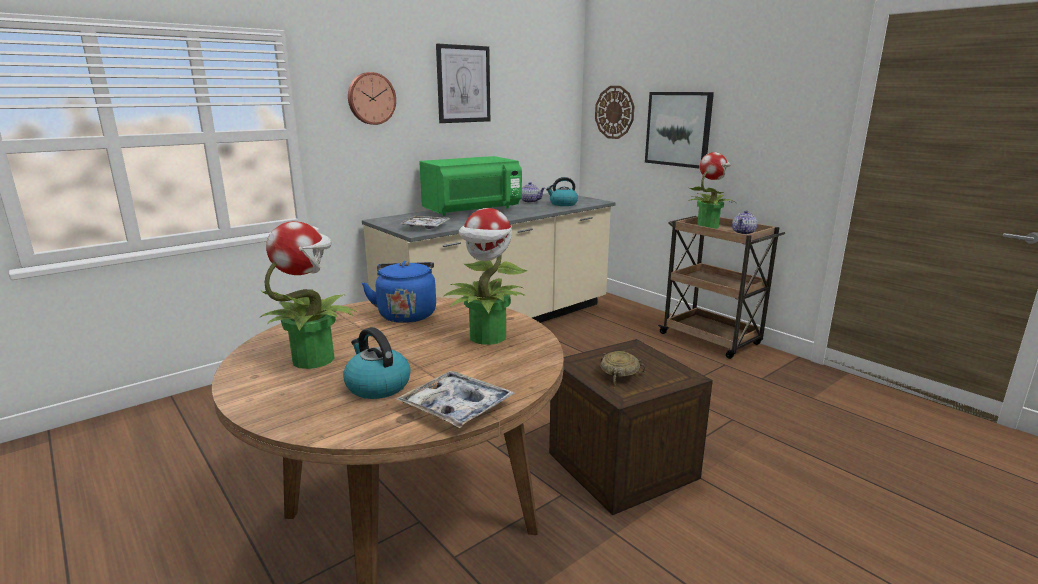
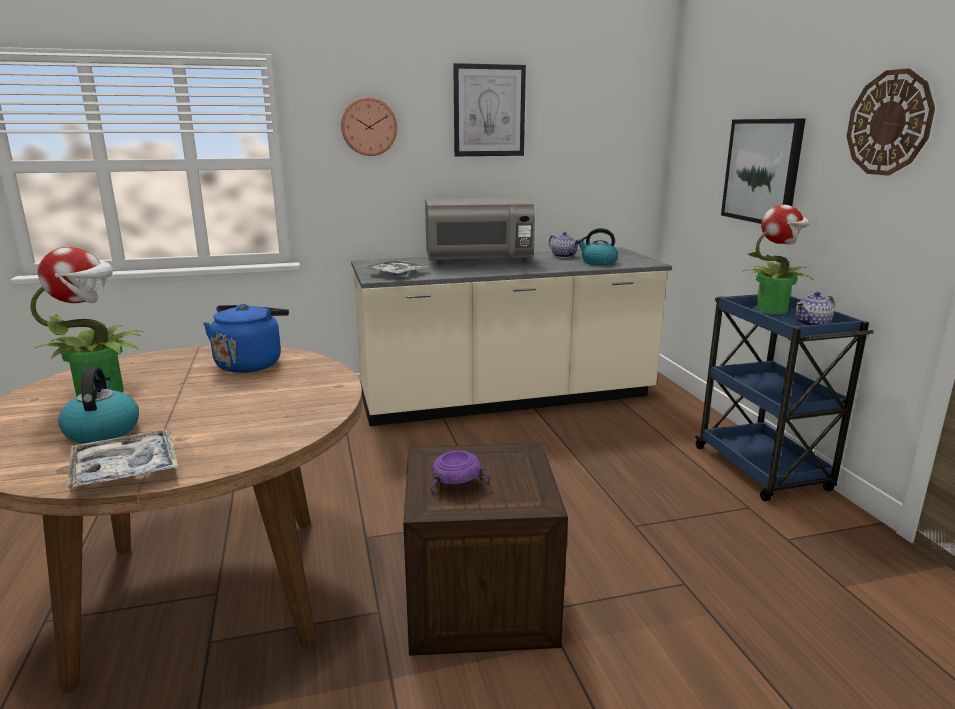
camera: 25 degrees right, 0 degrees up
green microwave [419,156,522,216] -> grey microwave [425,198,535,264]
potted plant [443,208,527,345] -> none
wall clock [595,86,635,139] -> wall clock moved to [846,68,935,176]
beige bowl [600,351,645,388] -> purple bowl [430,450,491,496]
brown cart [658,216,785,359] -> blue cart [694,294,874,501]

